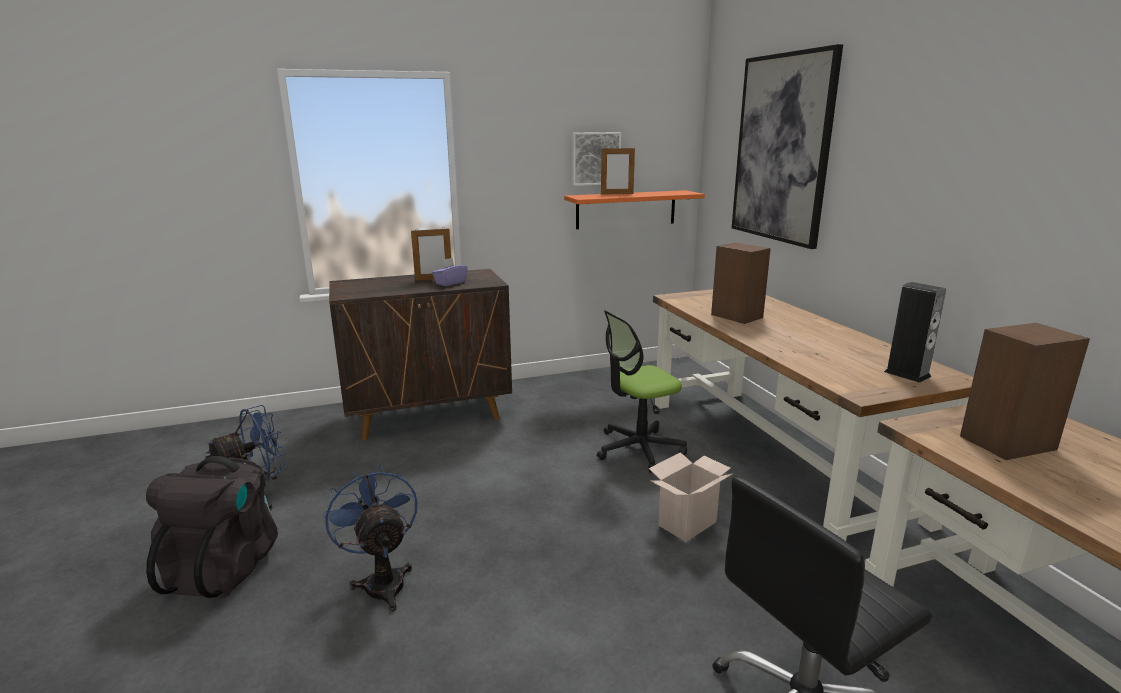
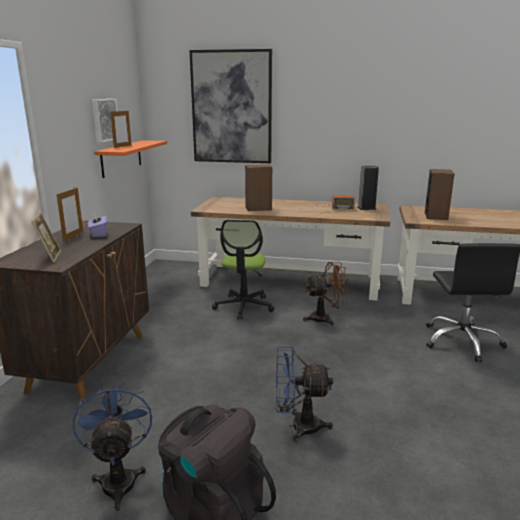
camera: 60 degrees left, 0 degrees up
cardboard box [649,452,734,542] -> brown fan [303,262,349,326]
none -> picture frame [31,213,61,263]
none -> radio [311,195,355,210]

